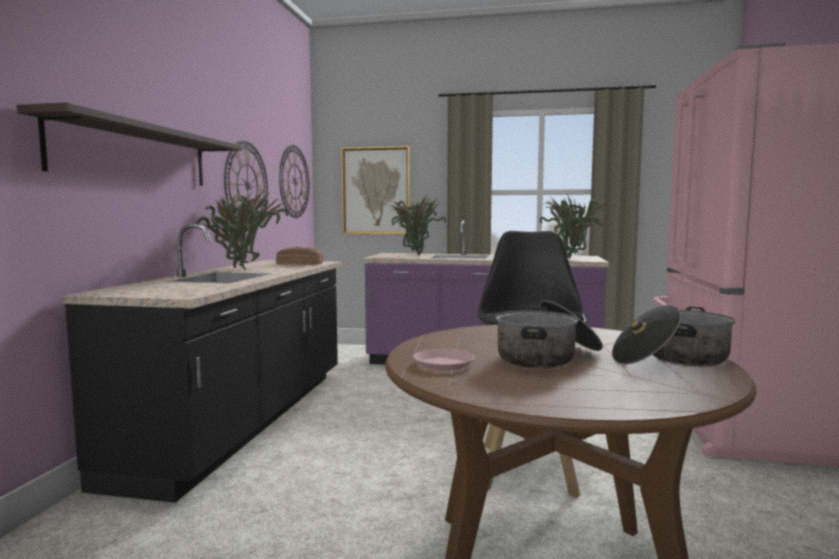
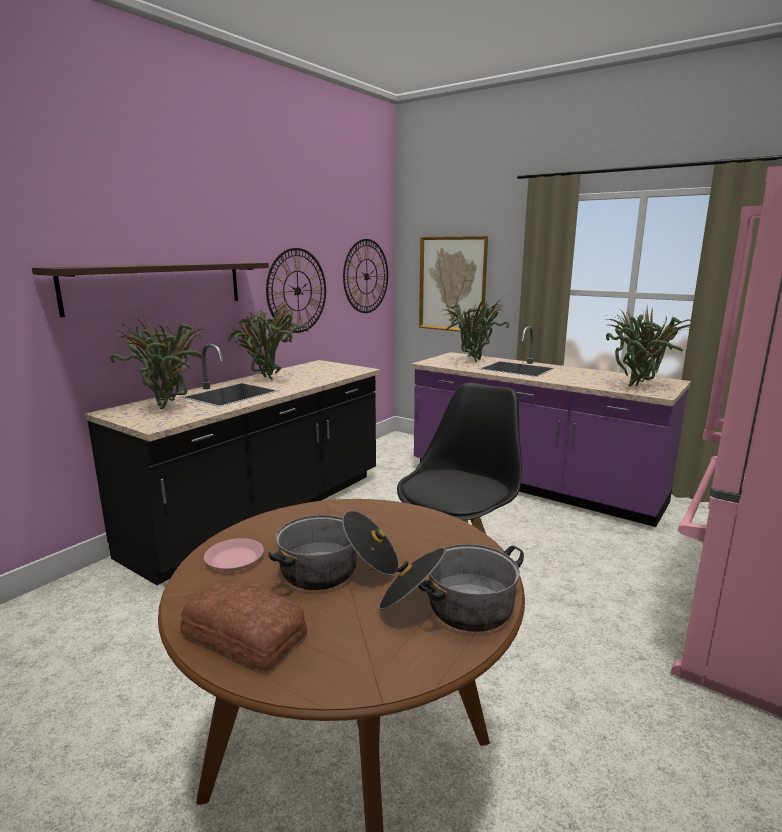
camera: 25 degrees right, 10 degrees up
bread [276,247,324,265] -> bread moved to [180,580,307,672]
none -> potted plant [110,315,205,409]

